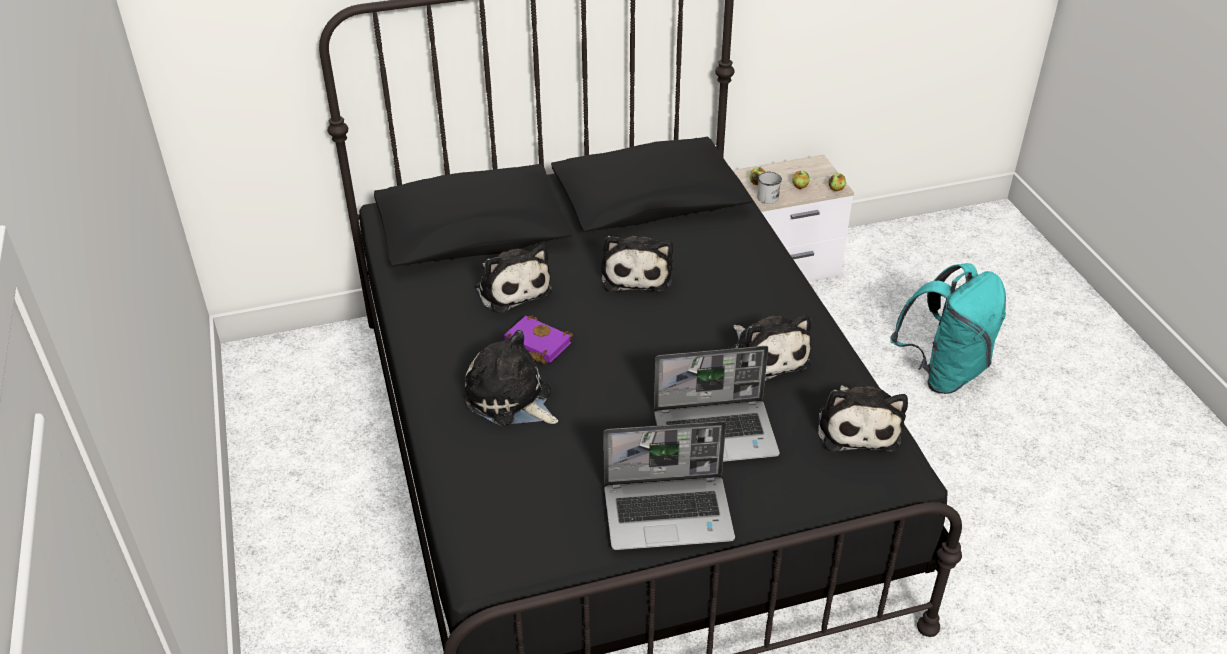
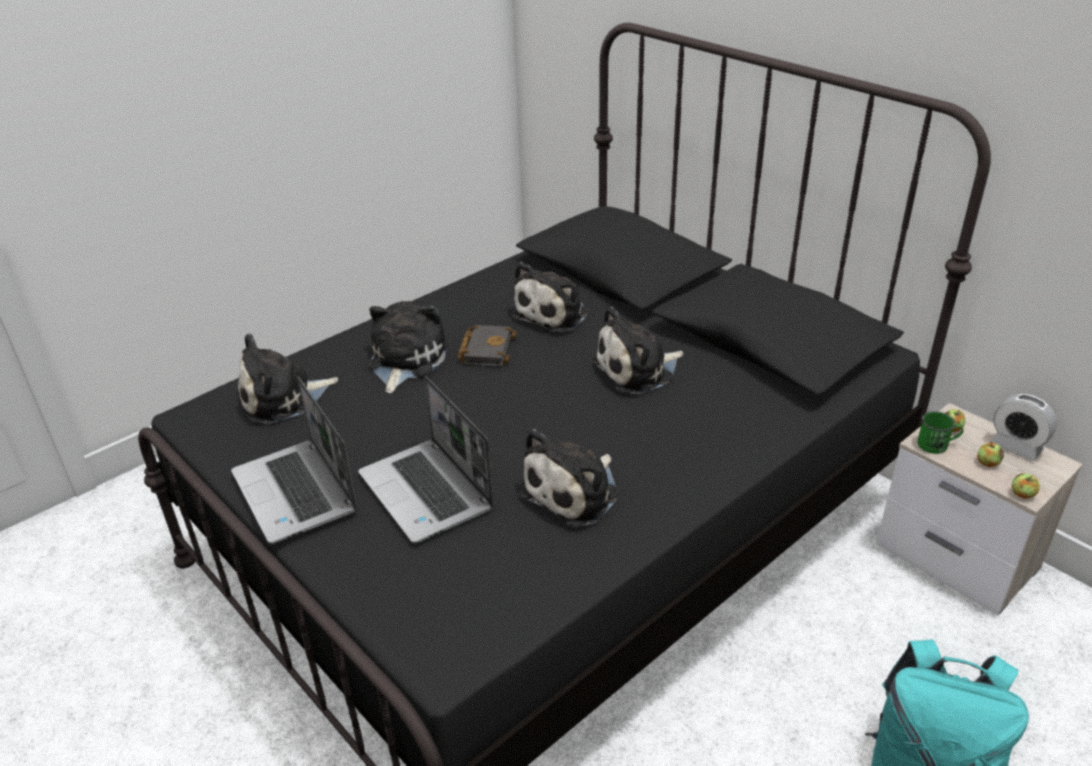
camera: 65 degrees right, 5 degrees down
purple book [504,316,573,364] -> black book [457,325,517,366]
white mug [757,172,782,204] -> green mug [917,411,963,454]
plush toy [818,385,908,453] -> plush toy moved to [238,333,338,424]
none -> alarm clock [990,394,1057,461]

